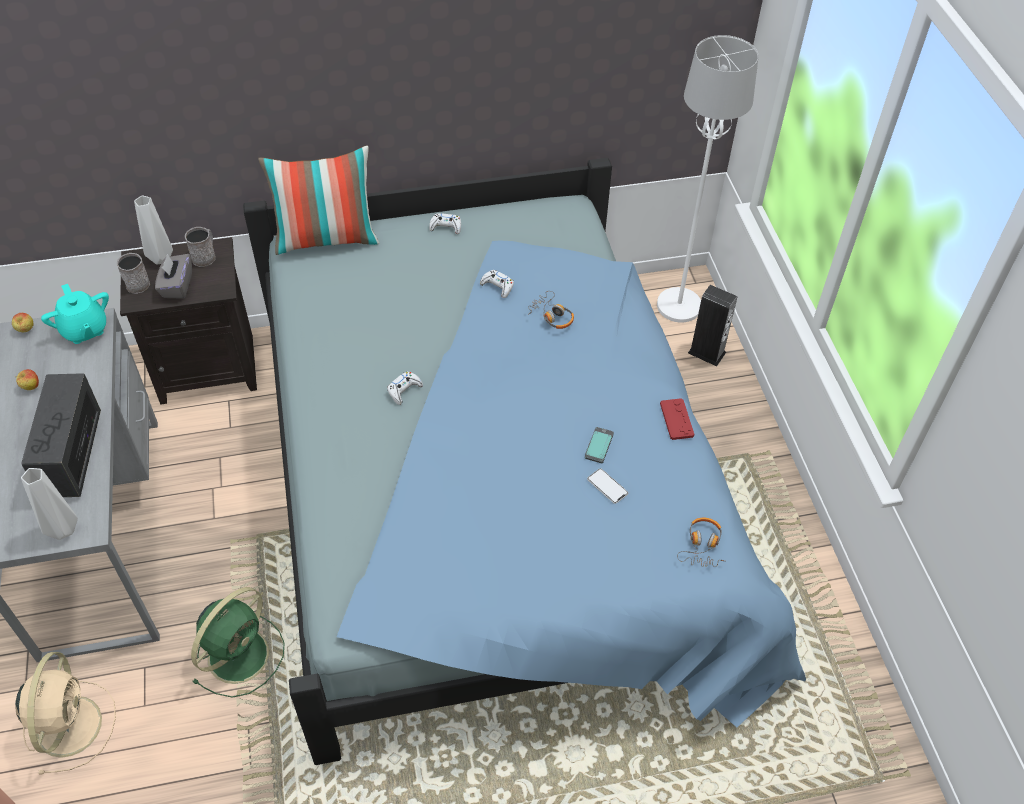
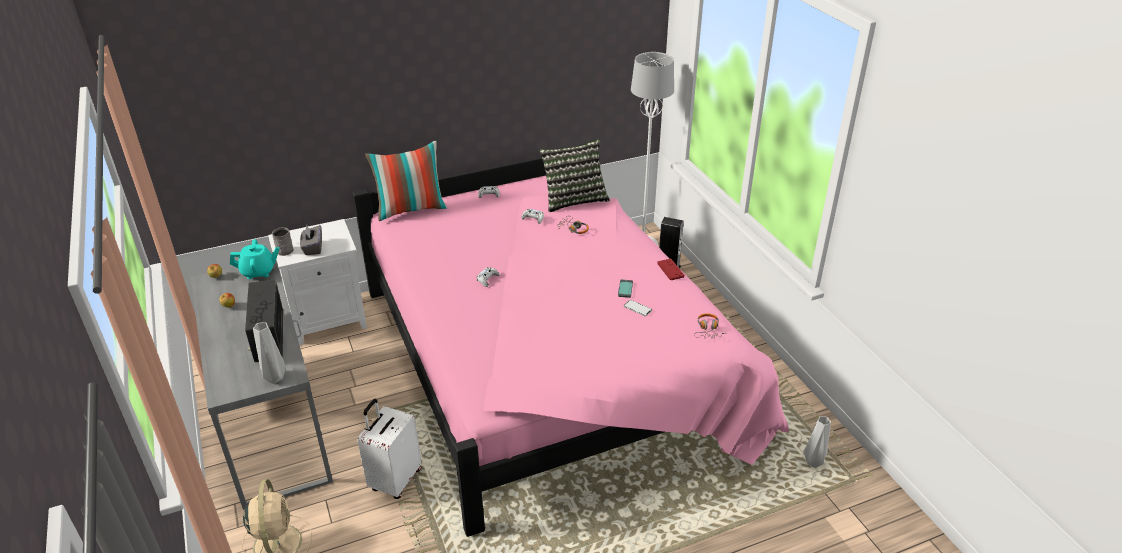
camera: 10 degrees left, 15 degrees down
turquoise teapot [41,284,109,344] -> turquoise teapot turned 60 degrees counterclockwise [230,239,279,279]
black nightstand [120,237,257,405] -> white nightstand [268,219,367,345]
grey vase [134,196,173,264] -> grey vase moved to [804,416,831,468]
grey mug [185,227,216,267] -> none
green fan [191,587,285,698] -> white suitcase [358,399,421,499]
blue bed [243,158,806,765] -> pink bed [352,144,789,537]
none -> pillow [539,139,610,212]

